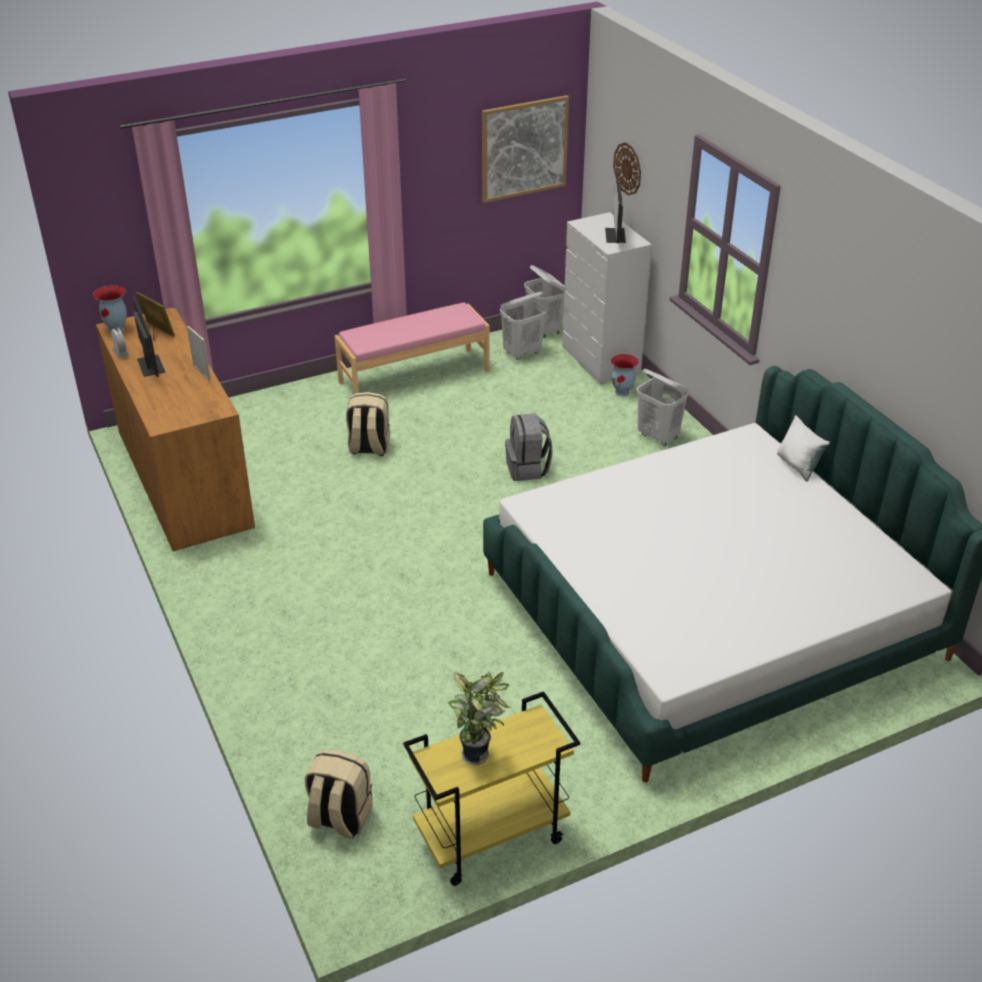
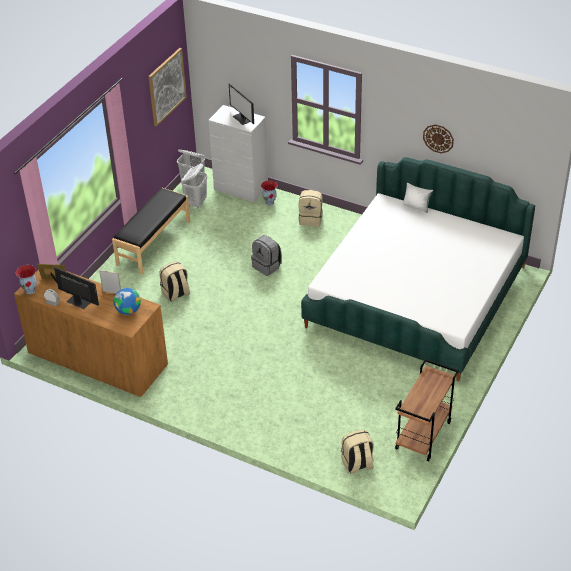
camera: 35 degrees left, 5 degrees up
pink bench [335,302,490,394] -> black bench [112,188,190,274]
yellow cart [403,691,580,886] -> brown cart [395,359,459,461]
potted plant [448,671,510,765] -> none
wall clock [613,142,641,196] -> wall clock moved to [423,124,454,153]
white laundry basket [637,369,689,447] -> beige backpack [298,190,323,226]
none -> globe [114,288,141,315]

